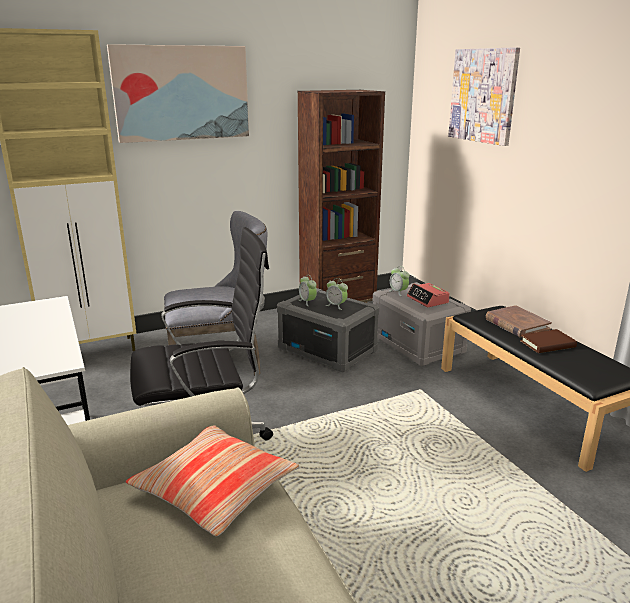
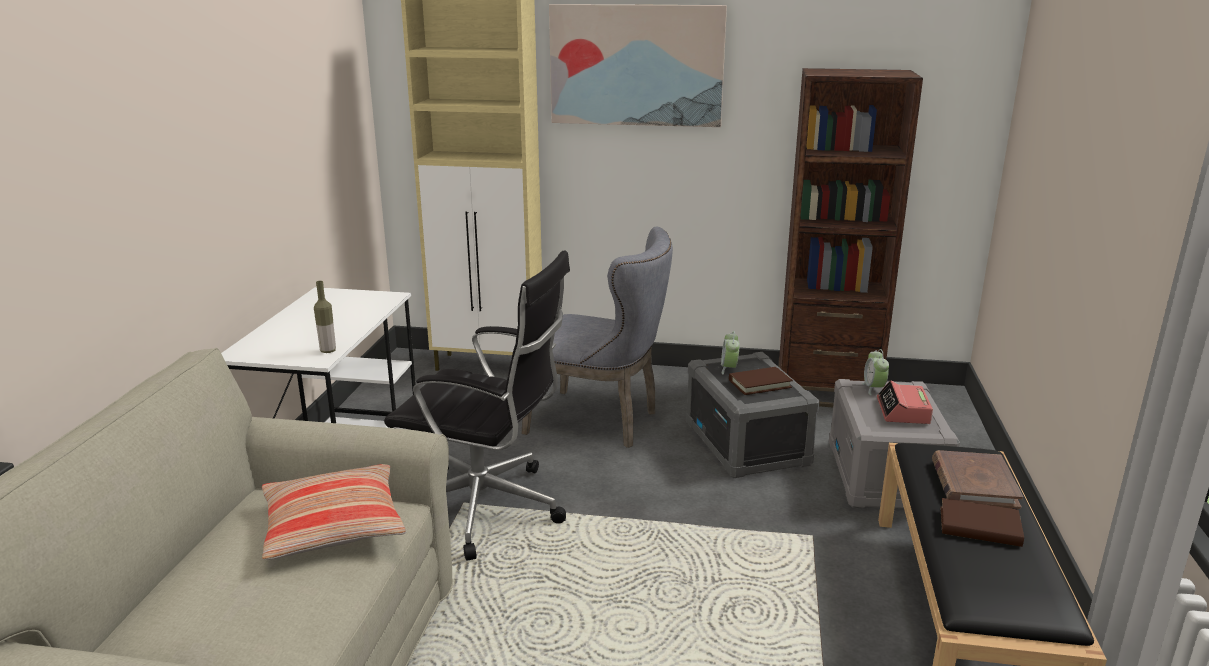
camera: 35 degrees right, 0 degrees up
alarm clock [326,278,348,310] -> brown book [729,367,793,395]
picture [448,47,520,146] -> none
none -> bottle [314,281,336,353]

